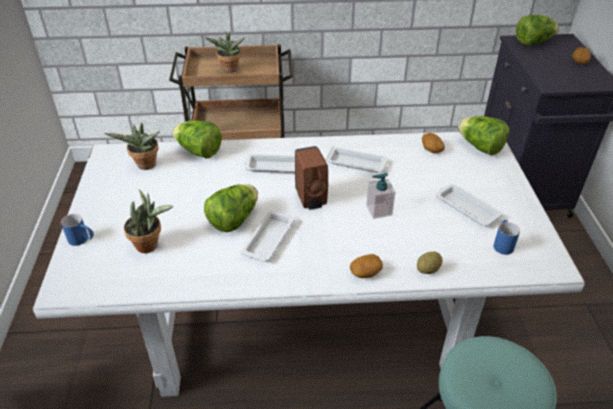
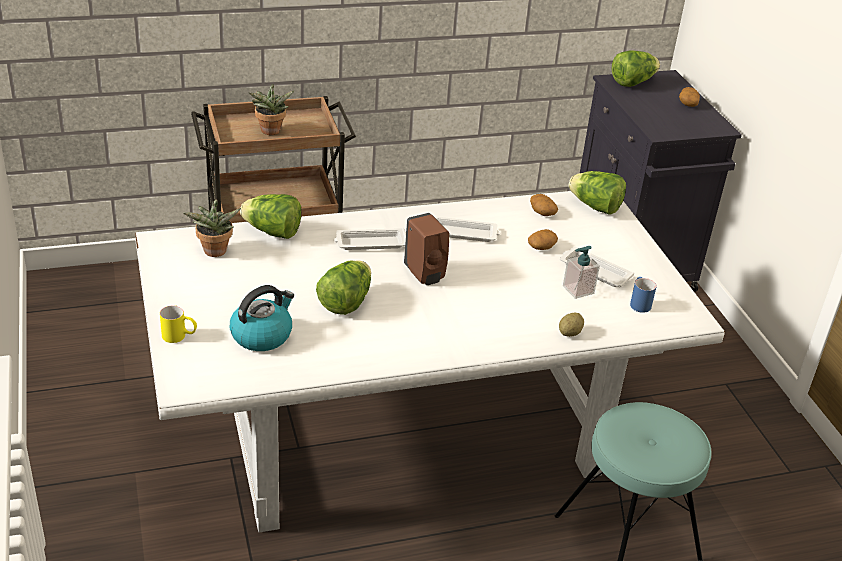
camera: 15 degrees left, 5 degrees down
blue mug [61,214,94,246] -> yellow mug [160,305,197,343]
potted plant [124,189,173,253] -> kettle [230,285,294,351]
white tray [240,211,295,262] -> none
potato [350,254,383,278] -> potato moved to [528,229,558,250]
soap dispenser [366,173,395,219] -> soap dispenser moved to [563,246,600,299]

